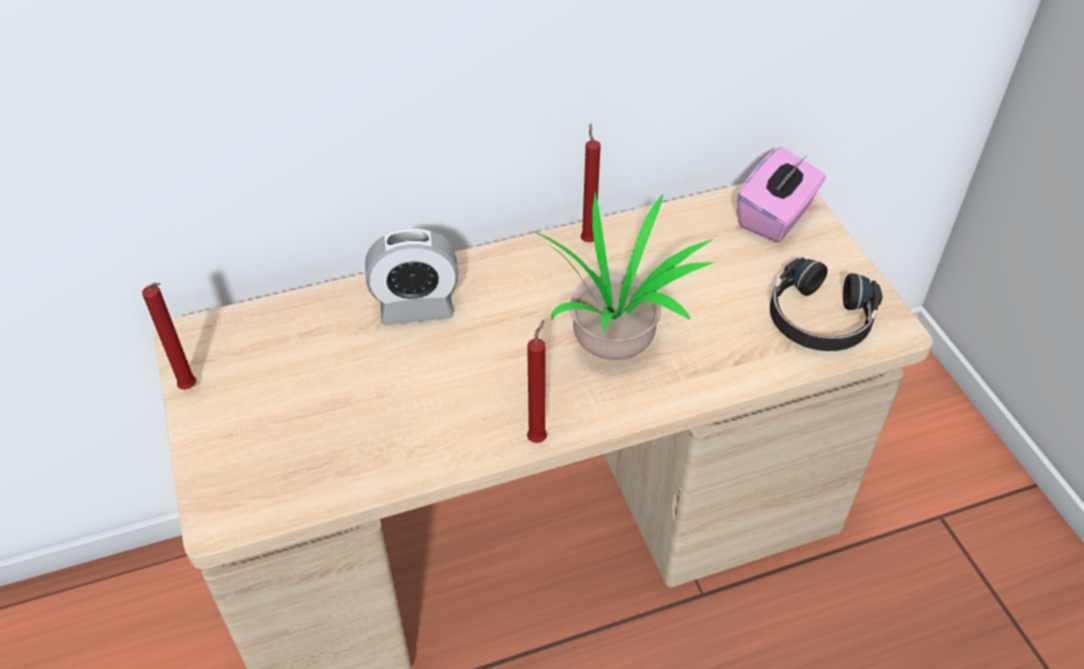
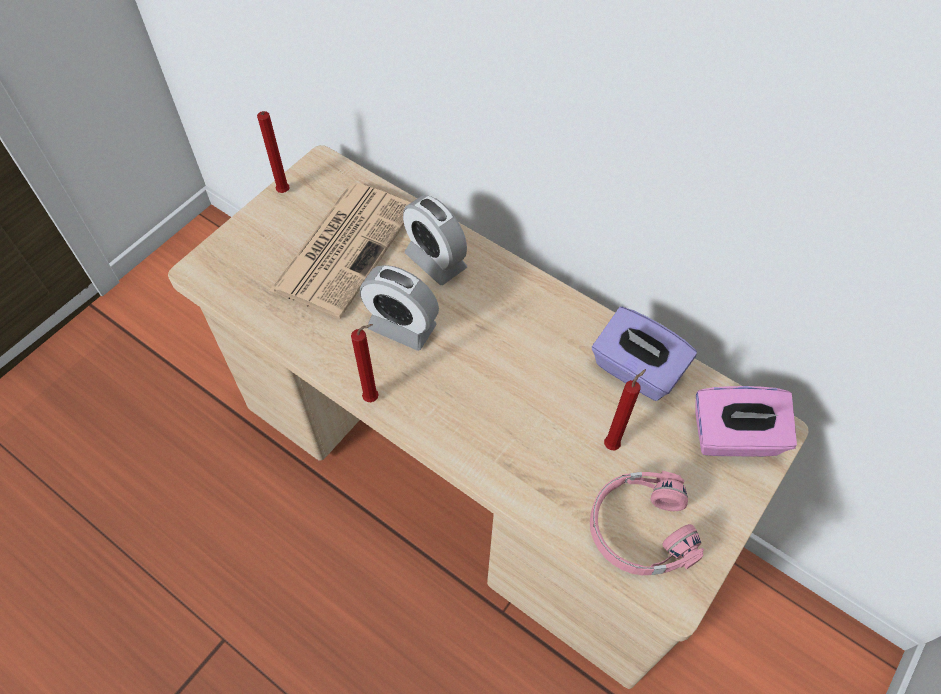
camera: 55 degrees right, 10 degrees up
potted plant [529,191,715,360] -> none
red candle [581,123,601,242] -> red candle moved to [604,369,646,450]
black headphones [770,257,883,351] -> pink headphones [590,471,704,575]
none -> newspaper [269,183,410,319]
none -> alarm clock [360,265,439,351]
none -> purple tissue box [592,307,697,401]

